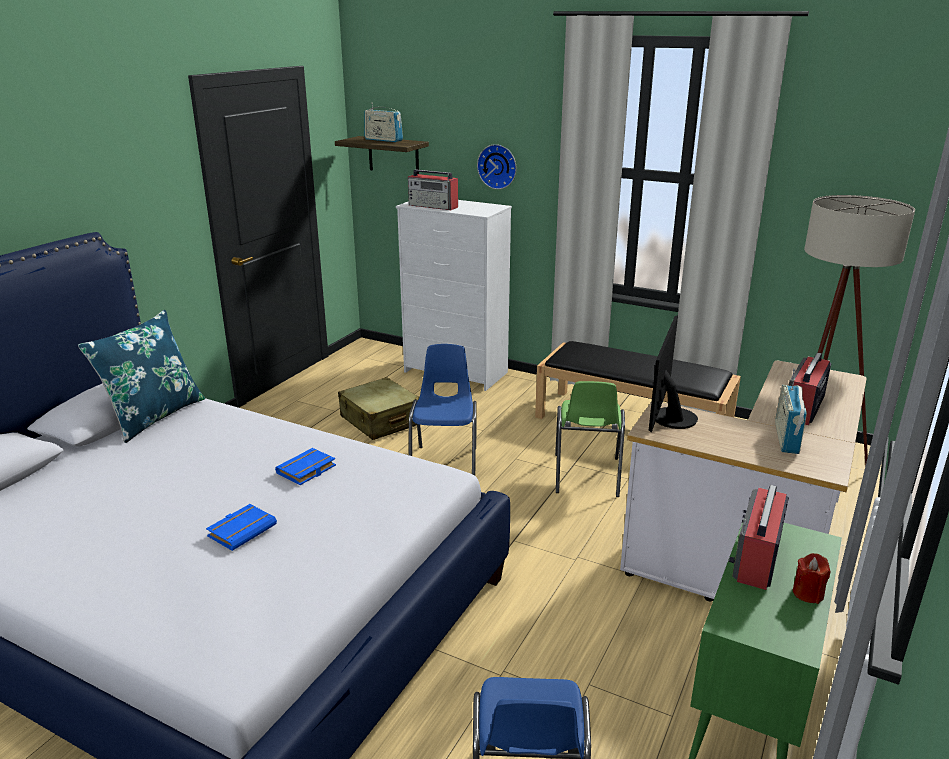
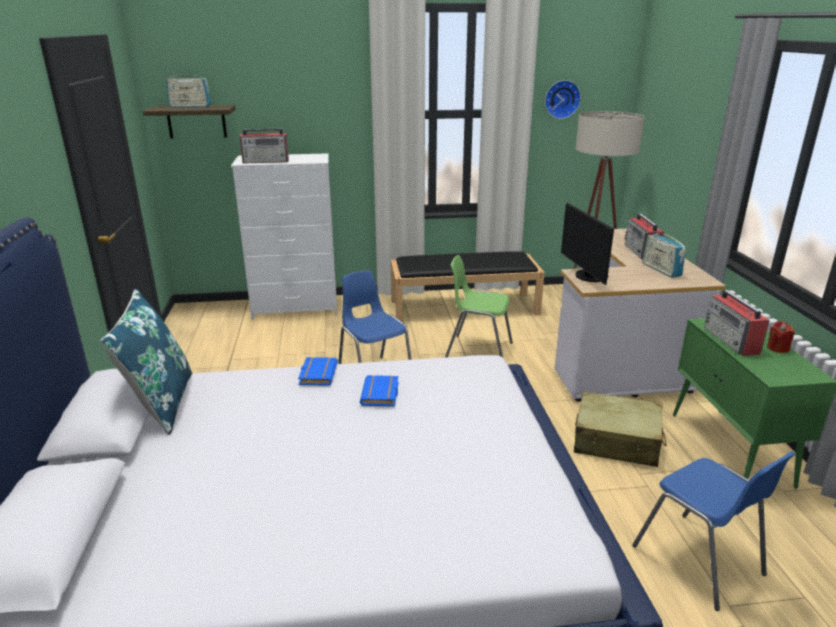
camera: 35 degrees left, 0 degrees up
blue book [206,504,277,551] -> blue book moved to [298,357,338,386]
beige suitcase [338,377,419,440] -> beige suitcase moved to [574,392,667,467]
wall clock [477,144,517,189] -> wall clock moved to [545,80,581,119]
green chair [555,381,625,497] -> green chair turned 135 degrees clockwise [445,255,513,357]

